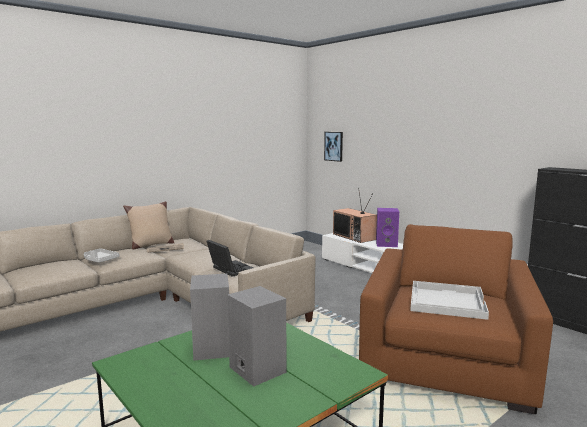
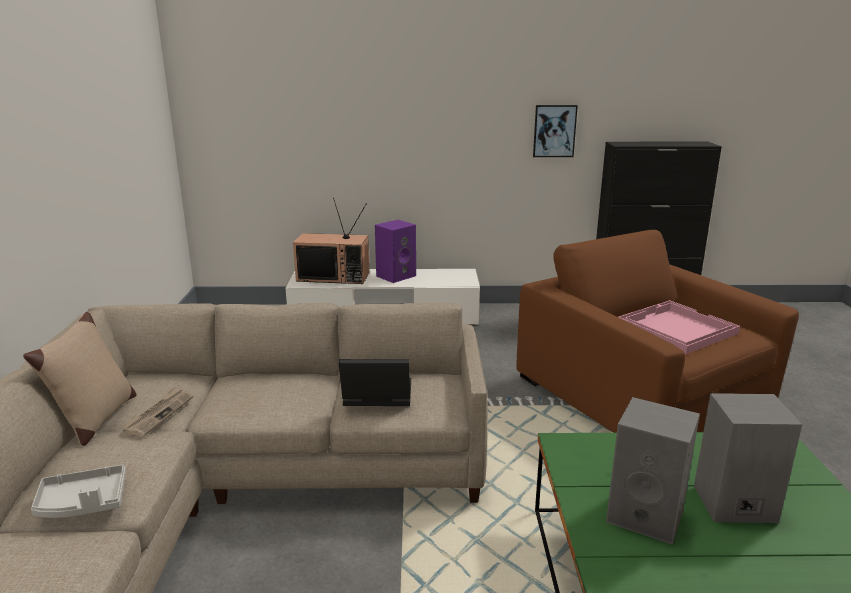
camera: 50 degrees left, 10 degrees up
picture [324,132,343,162] -> picture moved to [533,105,578,157]
white tray [410,281,489,320] -> pink tray [619,300,740,354]

